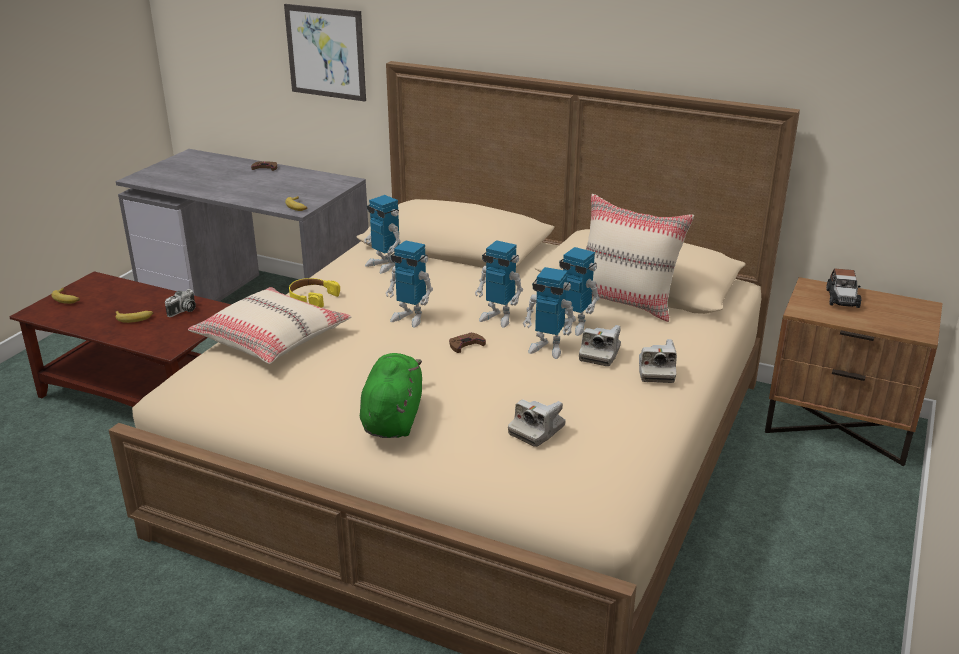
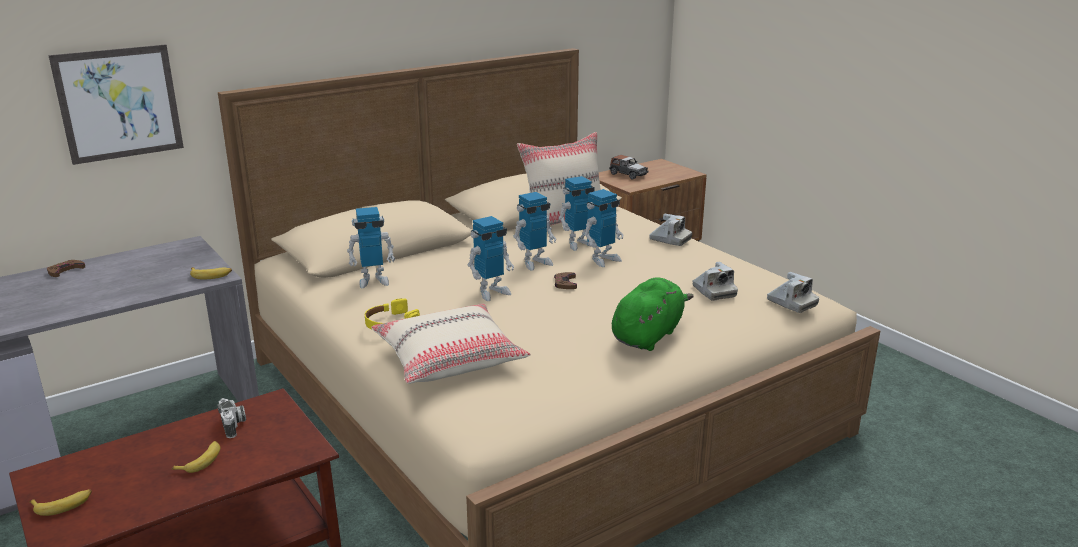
camera: 60 degrees left, 5 degrees down
green plush toy [360,353,422,438] -> green plush toy turned 90 degrees clockwise [612,277,694,351]
camera [579,325,621,366] -> camera moved to [767,272,819,313]

